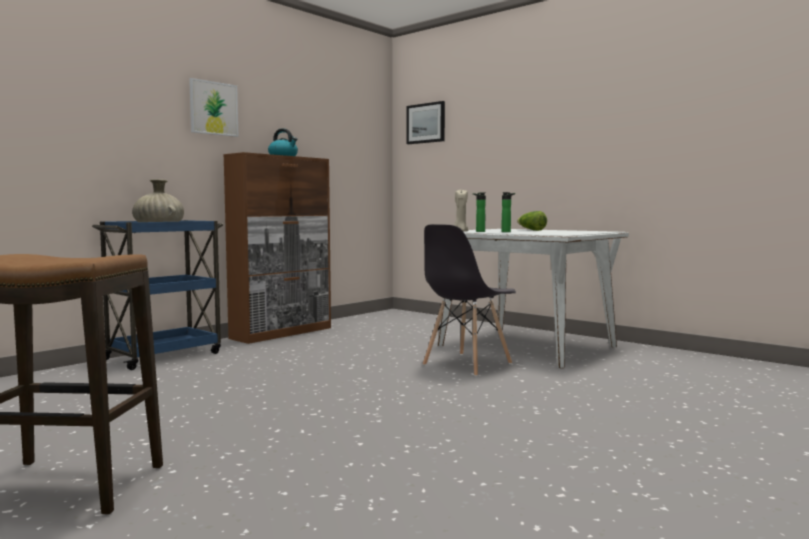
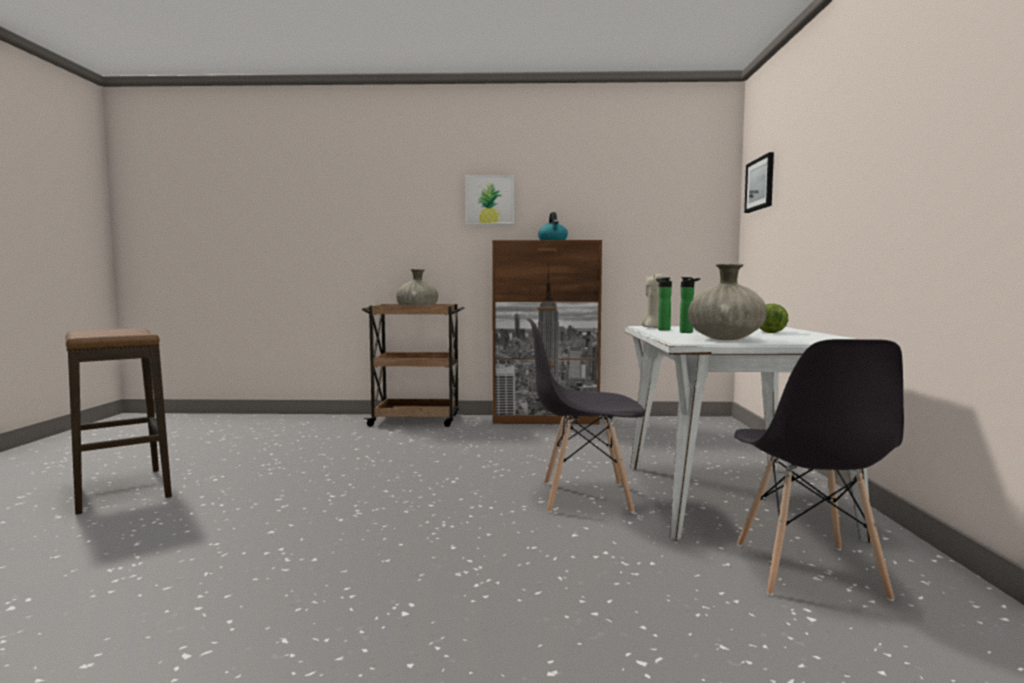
camera: 50 degrees right, 0 degrees up
blue cart [92,220,223,370] -> brown cart [362,304,465,427]
none -> beige vase [688,263,767,340]
none -> grey chair [734,339,904,601]

